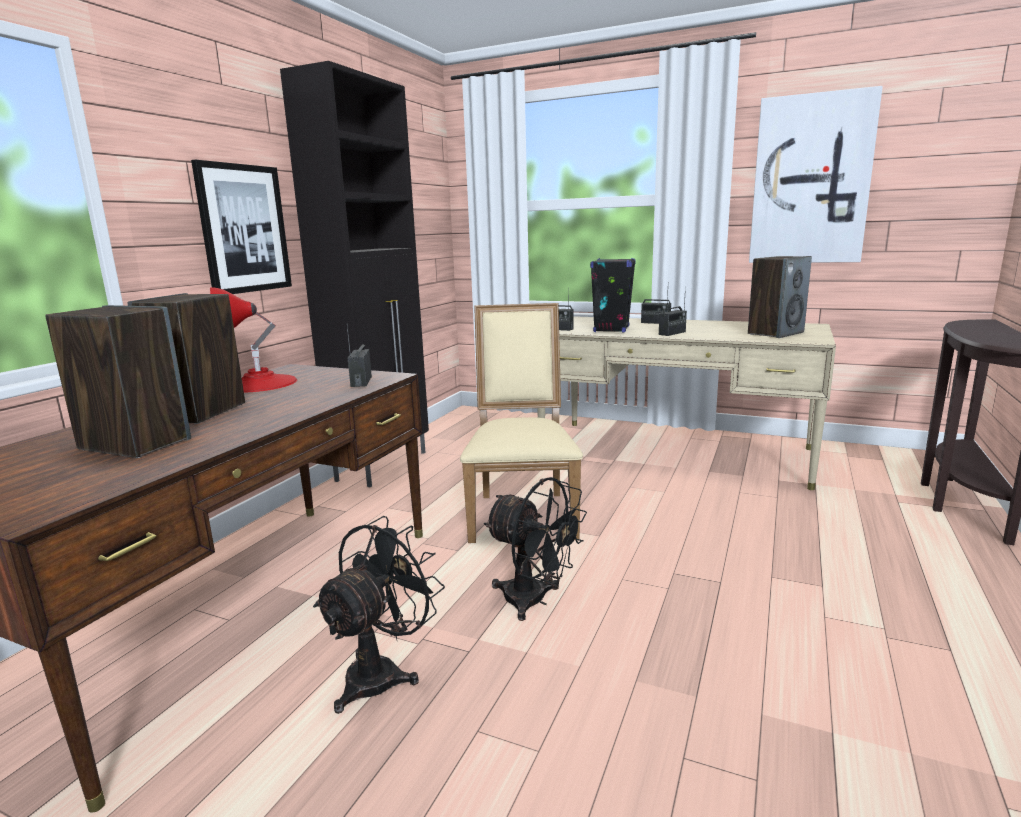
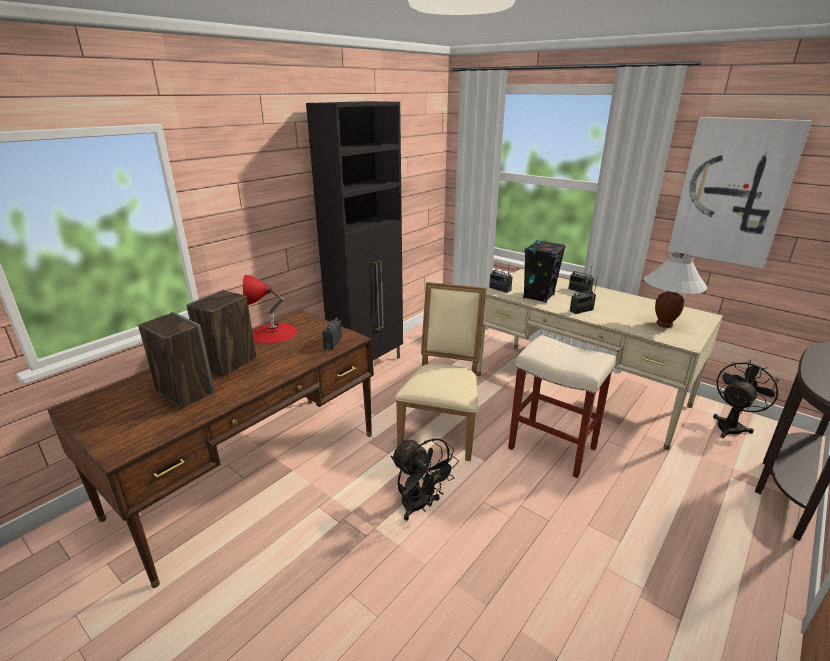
camera: 15 degrees right, 10 degrees up
picture [191,160,292,294] -> none
black fan [313,516,445,714] -> black fan moved to [713,359,780,438]
speaker [748,256,812,338] -> white table lamp [644,252,708,328]
none -> beige stool [508,335,616,478]

